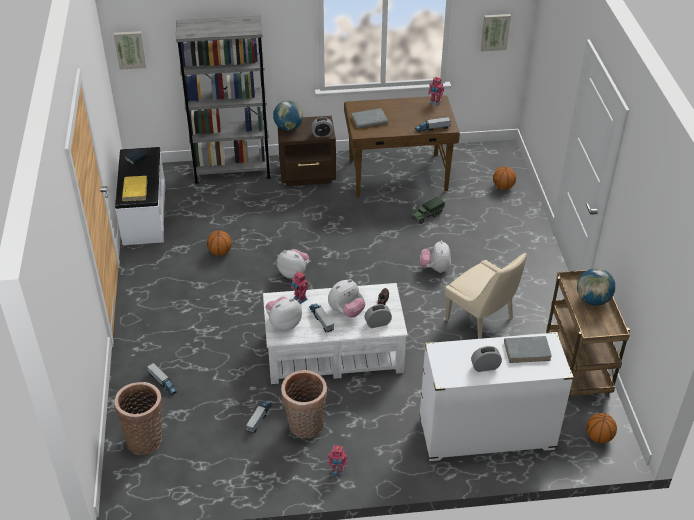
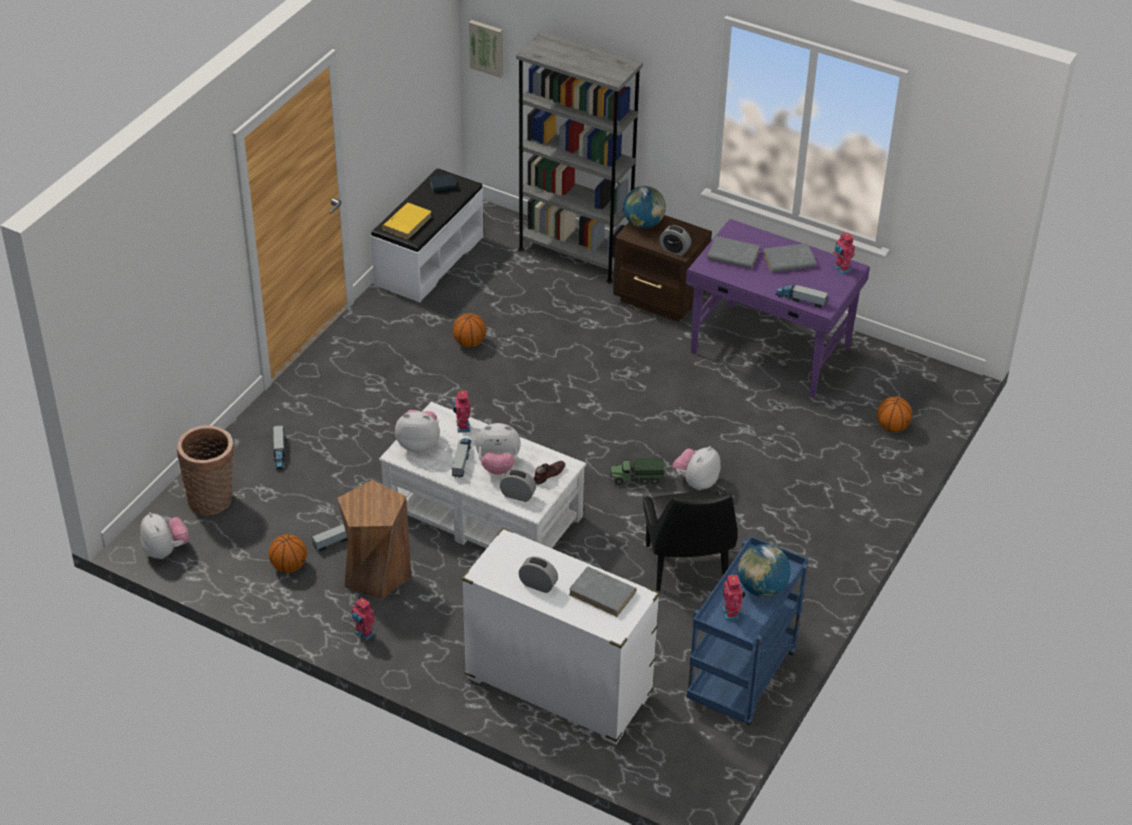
camera: 35 degrees right, 0 degrees up
plush toy [277,249,309,279] -> plush toy moved to [140,512,189,559]
basket [281,370,327,438] -> brown stool [337,480,411,600]
brown desk [344,95,460,197] -> purple desk [686,219,870,398]
toy truck [410,196,445,224] -> toy truck moved to [609,458,664,485]
beige chair [445,253,527,339] -> black chair [643,490,737,591]
picture [481,14,511,51] -> none
brown cart [546,270,630,396] -> blue cart [687,536,808,725]
basketball [586,413,617,443] -> basketball moved to [269,534,307,573]
none -> toy robot [722,573,745,621]
none -> grey book [763,243,816,272]

